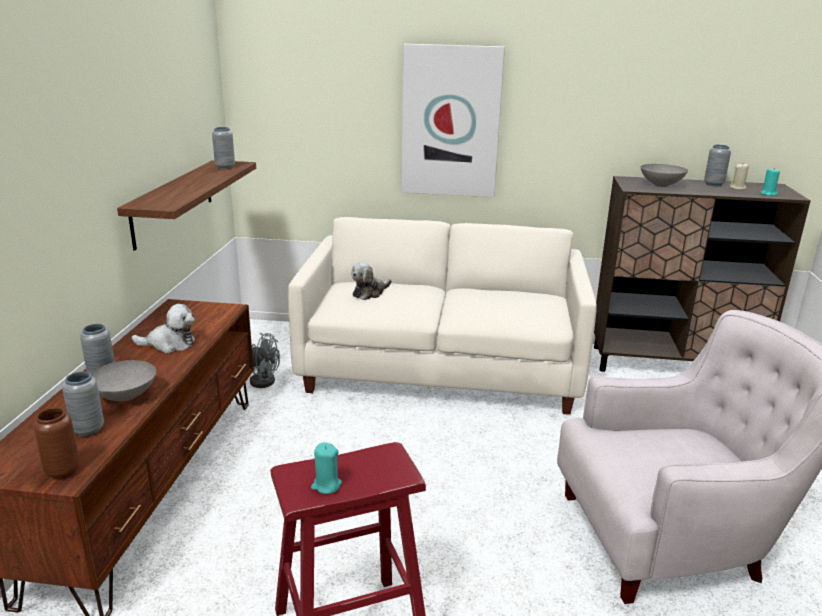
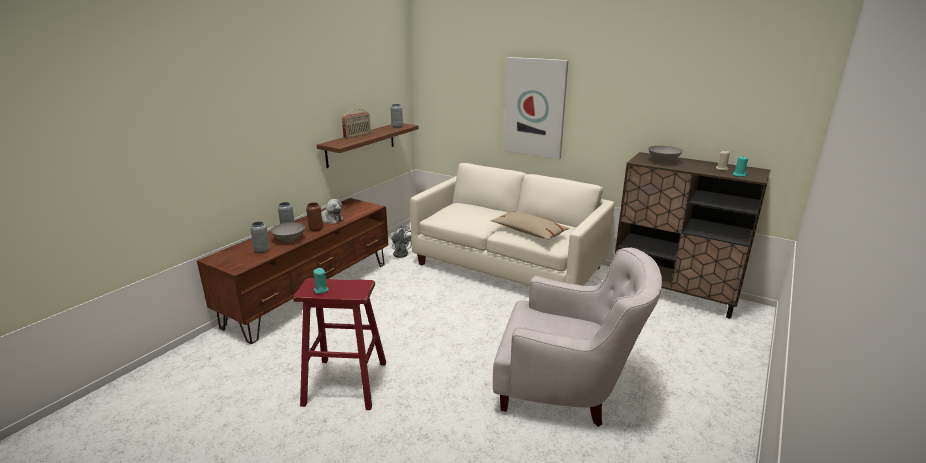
camera: 25 degrees right, 0 degrees up
brown vase [33,408,80,479] -> brown vase moved to [306,202,323,232]
plush toy [351,263,391,300] -> none
grey vase [704,144,731,186] -> none
none -> radio [342,109,371,138]
none -> beige pillow [491,211,569,240]

